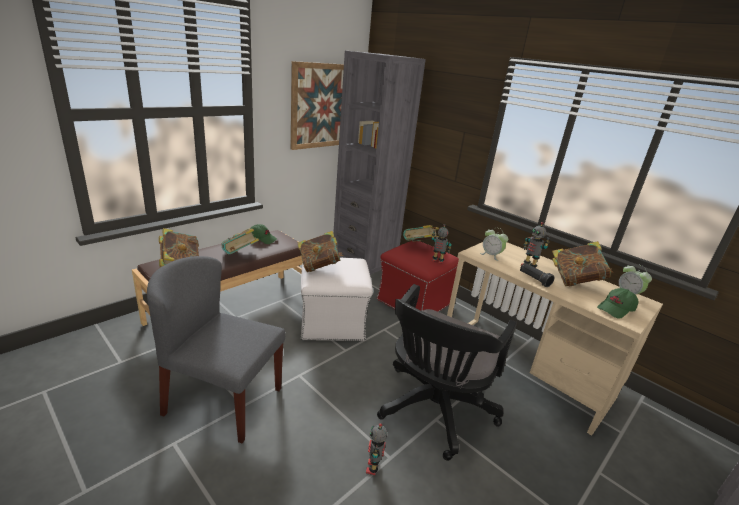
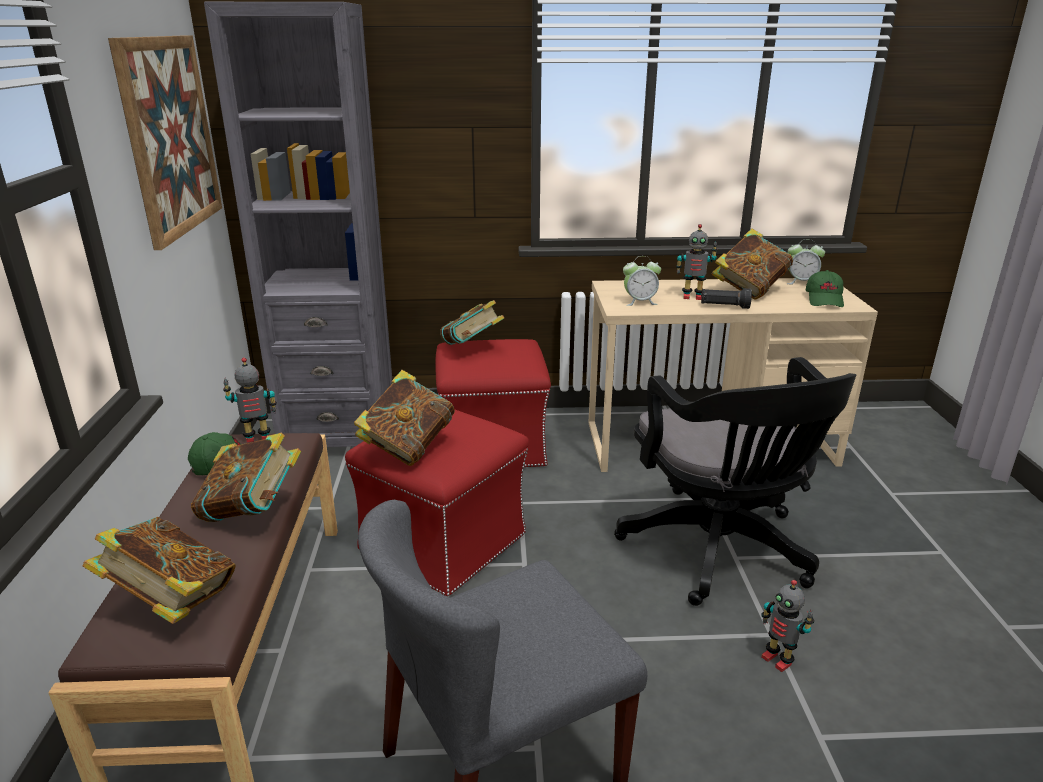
camera: 45 degrees left, 0 degrees up
white ottoman [301,258,373,341] -> red ottoman [345,409,529,596]
toy robot [432,224,451,264] -> toy robot moved to [223,357,277,443]

